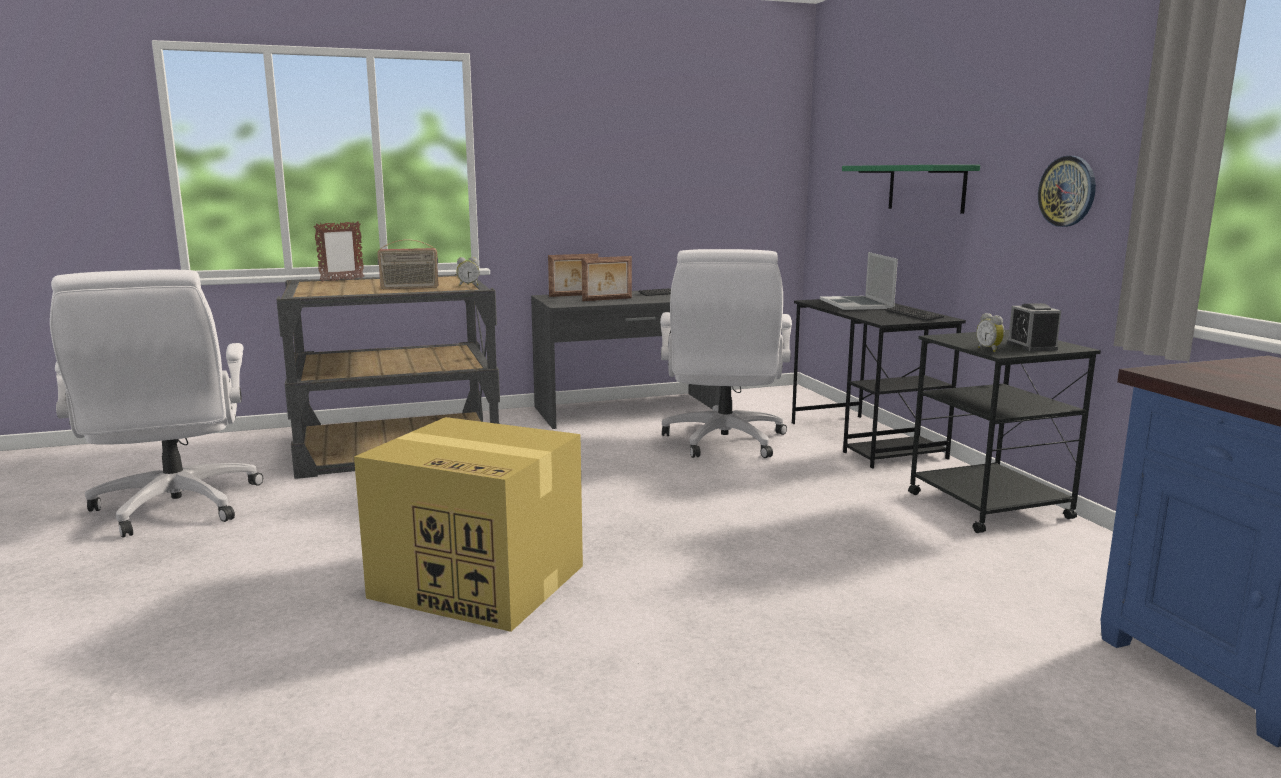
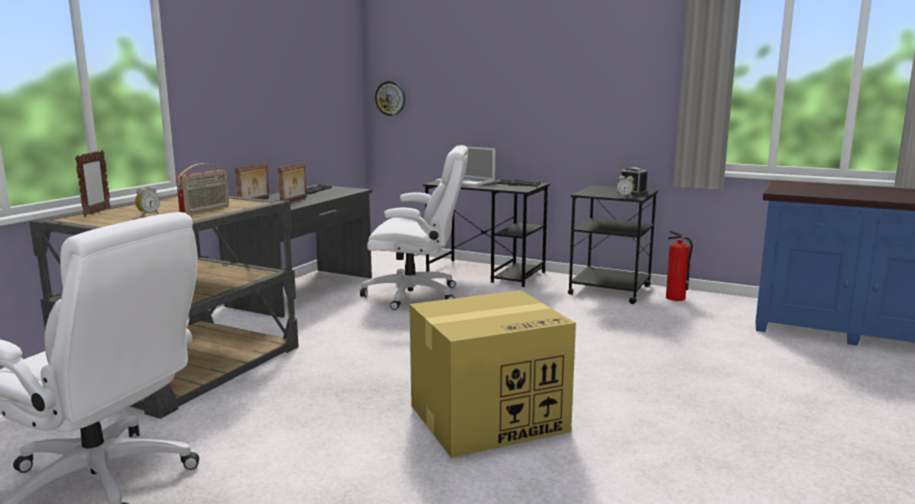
camera: 45 degrees left, 0 degrees up
alarm clock [456,257,479,286] -> alarm clock moved to [135,186,160,217]
white office chair [660,249,792,458] -> white office chair turned 45 degrees counterclockwise [360,145,468,310]
green shelf [842,165,980,214] -> none
wall clock [1038,156,1096,227] -> wall clock moved to [375,81,405,116]
none -> fire extinguisher [666,231,693,301]

